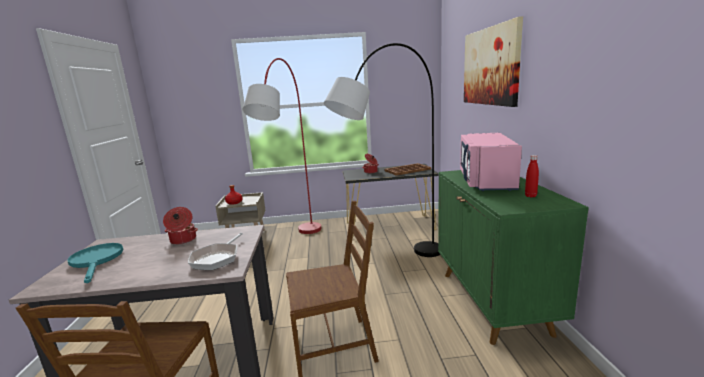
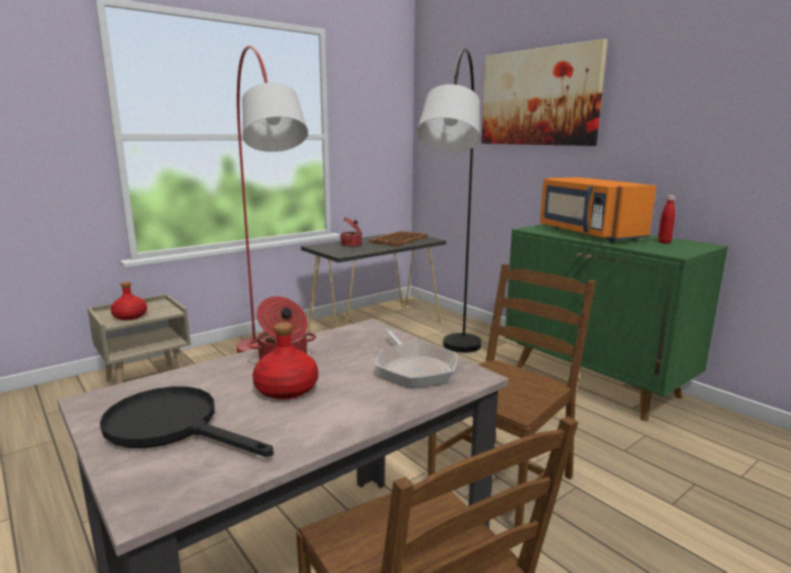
camera: 35 degrees left, 0 degrees up
turquoise frying pan [68,243,124,283] -> black frying pan [100,386,273,457]
pink microwave [460,133,522,191] -> orange microwave [540,177,656,242]
none -> red bottle [253,322,318,400]

